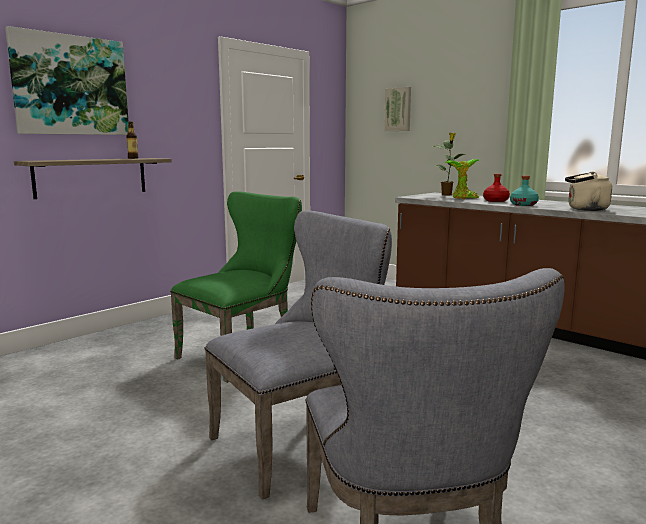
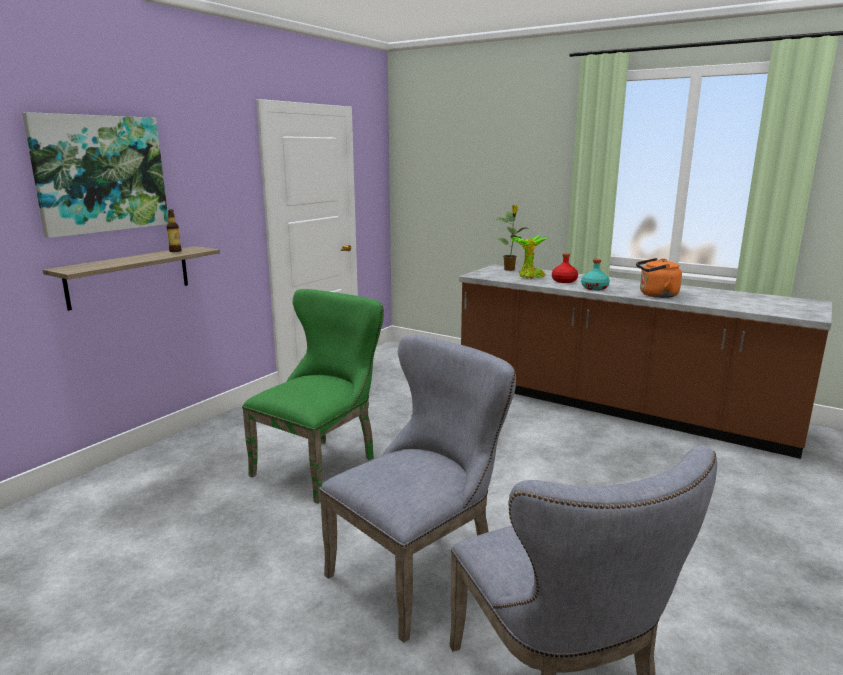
camera: 10 degrees left, 5 degrees up
picture [384,87,411,131] -> none
beige kettle [565,172,612,211] -> orange kettle [636,258,682,298]

